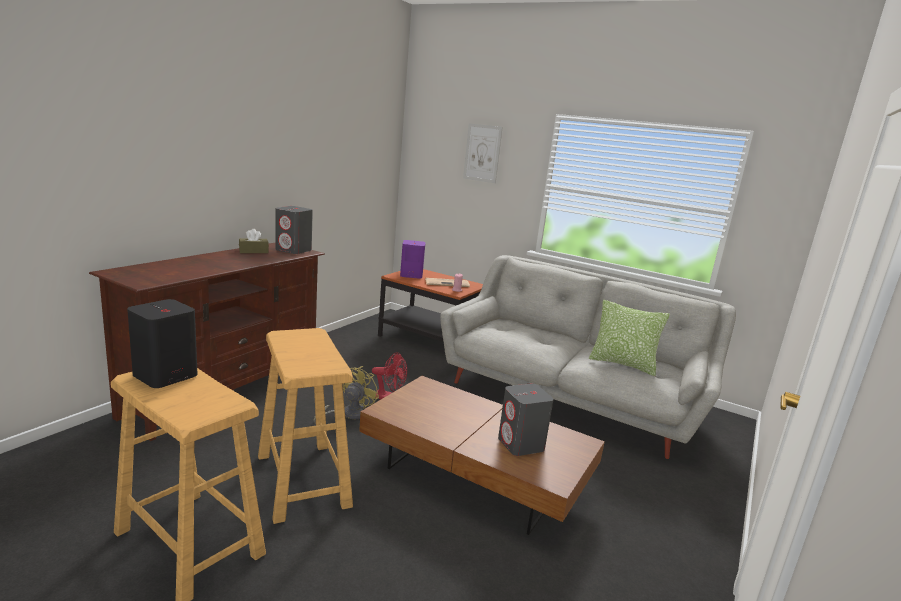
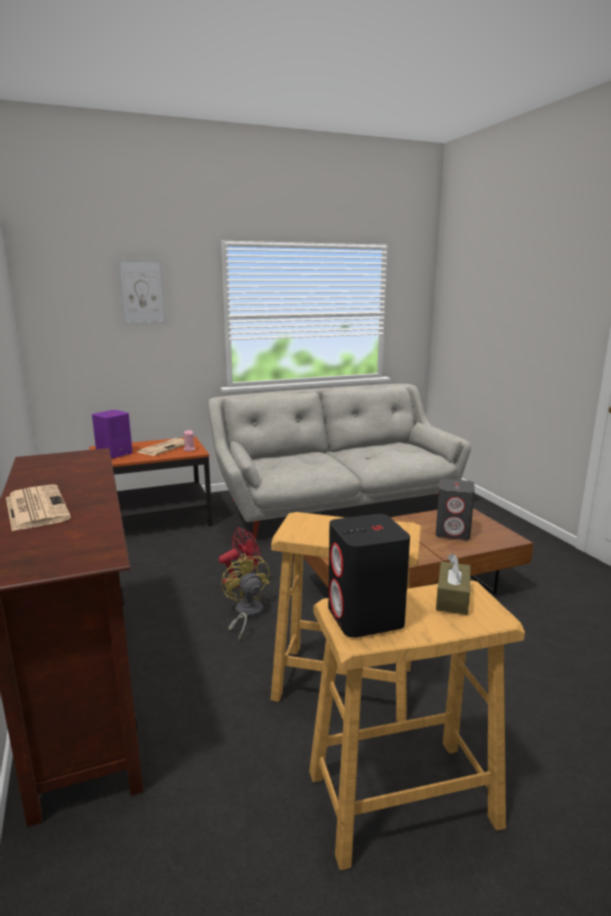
camera: 50 degrees left, 0 degrees up
brown tissue box [239,229,269,253] -> brown tissue box moved to [436,553,471,615]
grey speaker [275,206,313,254] -> none
pillow [589,300,670,376] -> none
none -> newspaper [6,484,71,531]

